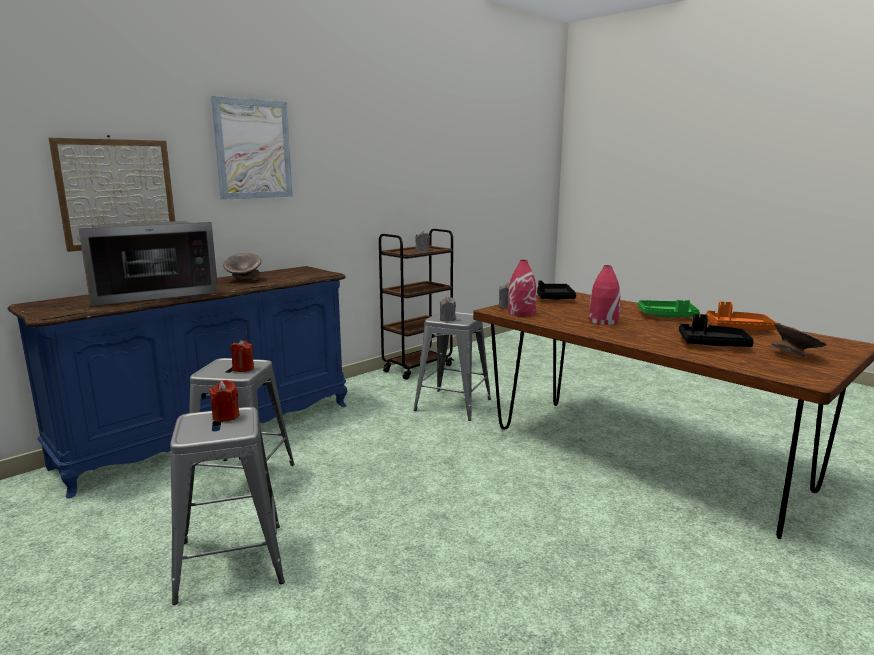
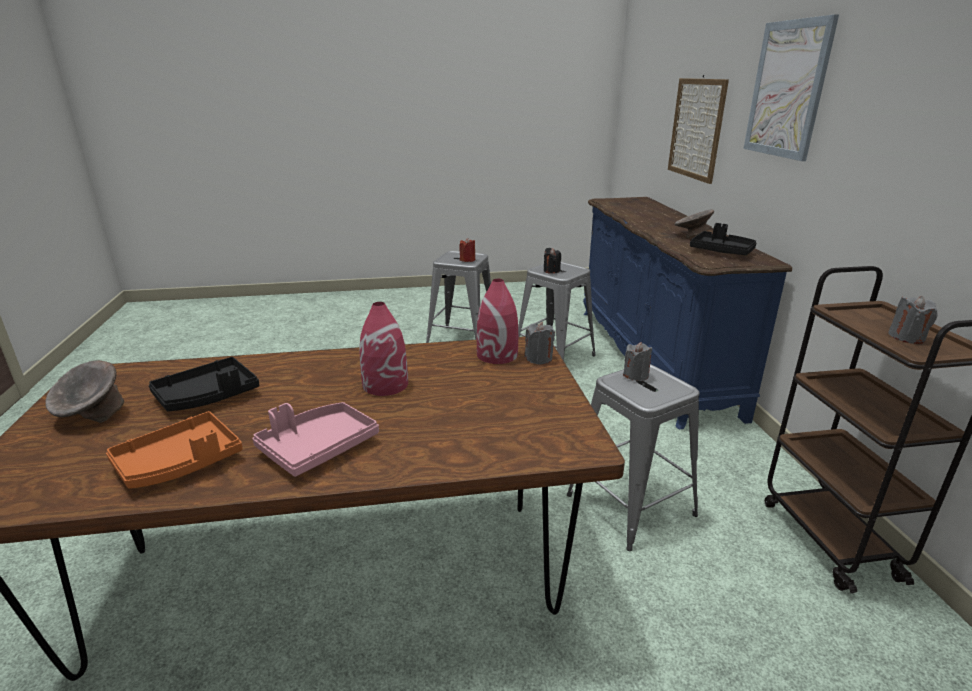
camera: 125 degrees right, 10 degrees up
microwave [78,221,218,306] -> none
red candle [231,340,254,372] -> black candle [544,248,561,274]
black tray [537,281,576,300] -> black tray moved to [690,223,756,256]
green tray [638,300,700,317] -> pink tray [252,402,379,477]

